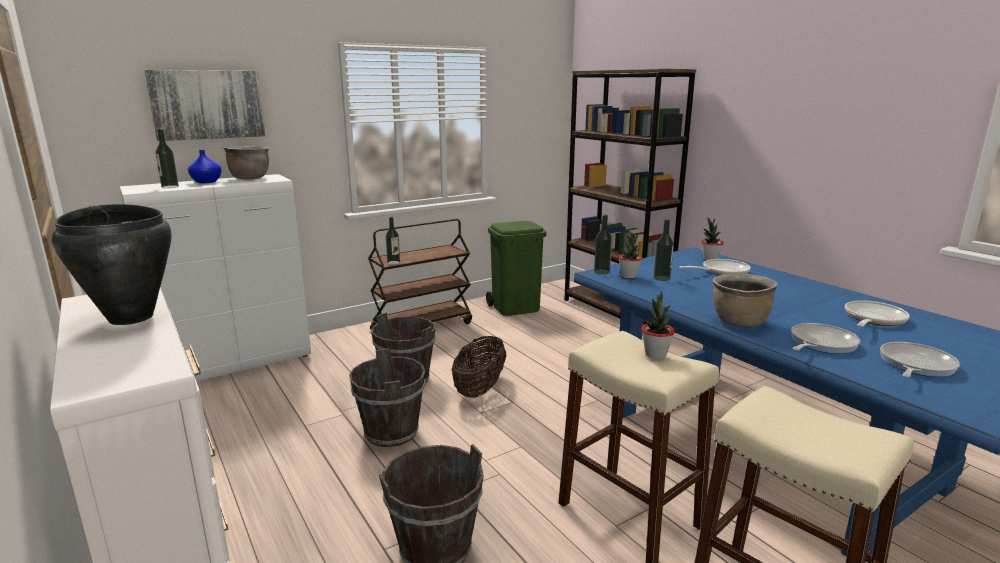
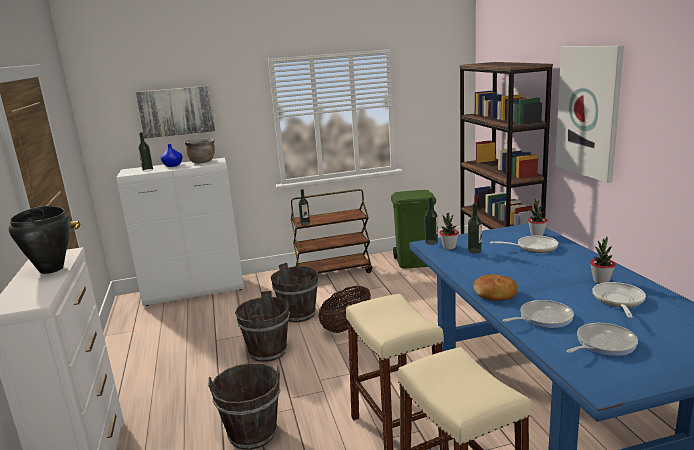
camera: 20 degrees right, 0 degrees up
potted plant [641,291,675,359] -> potted plant moved to [590,237,616,284]
brown cooking pot [713,273,778,327] -> bread [473,275,518,301]
frying pan [845,300,910,327] -> frying pan turned 45 degrees counterclockwise [592,282,646,318]
none -> picture [555,45,624,183]

